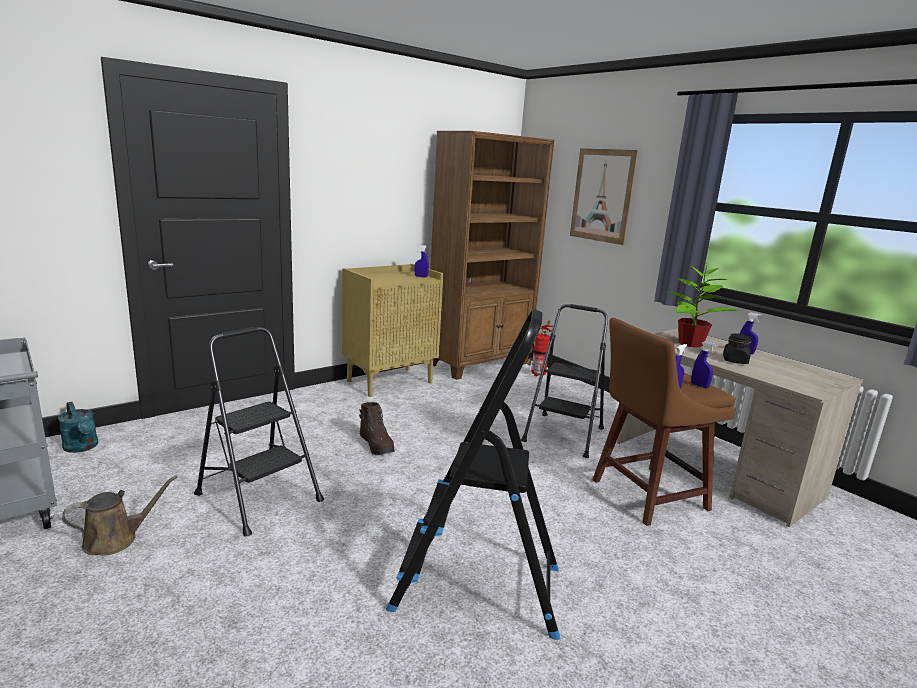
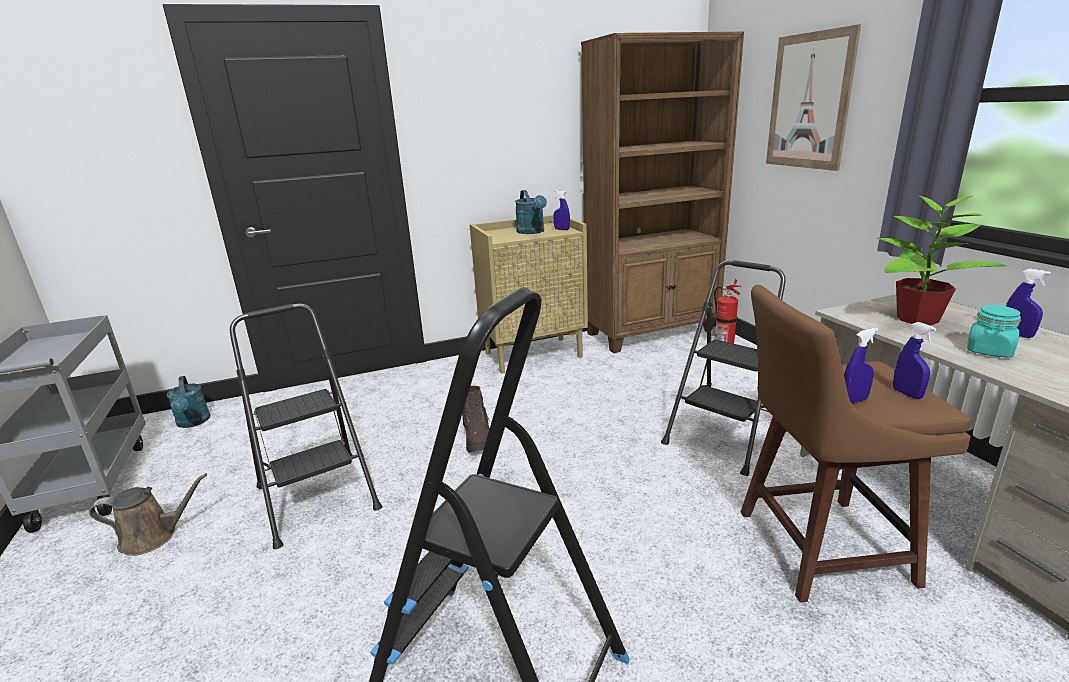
camera: 20 degrees right, 5 degrees up
black jar [723,333,751,364] -> turquoise jar [967,305,1021,358]
none -> turquoise watering can [515,190,547,234]

